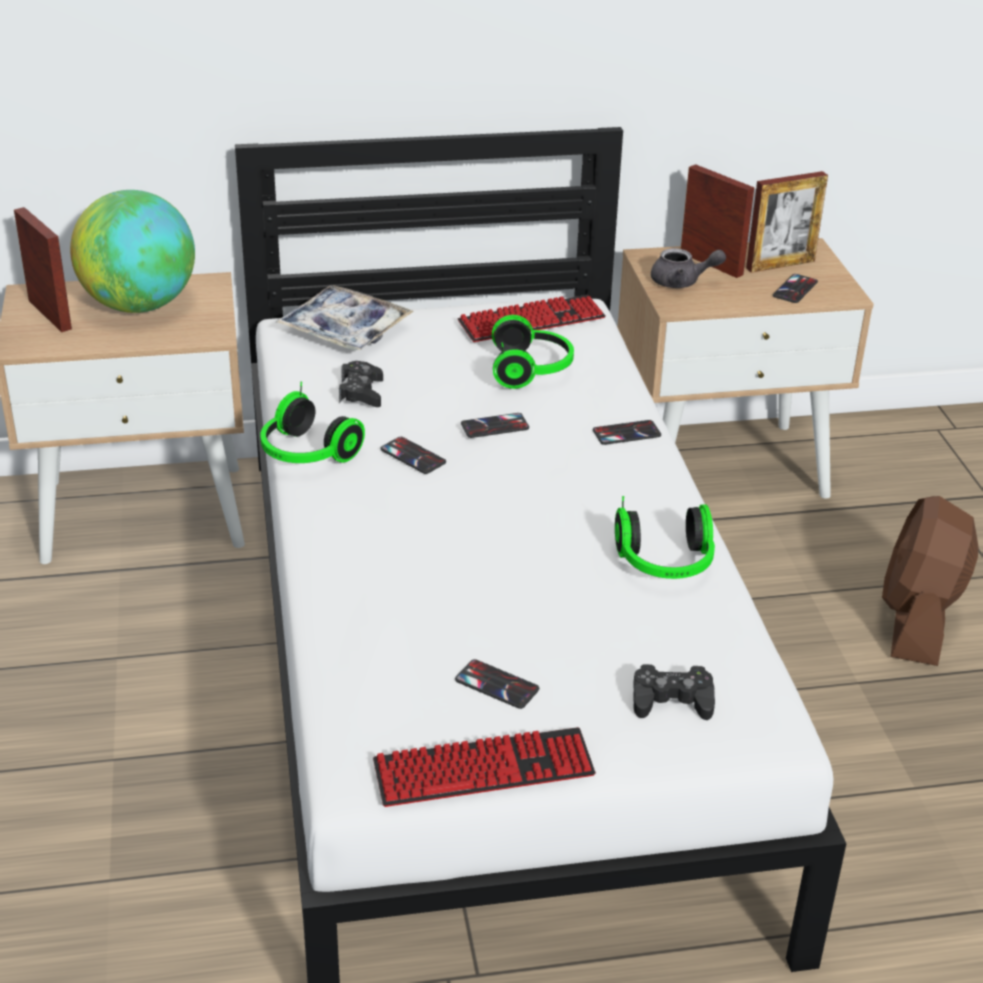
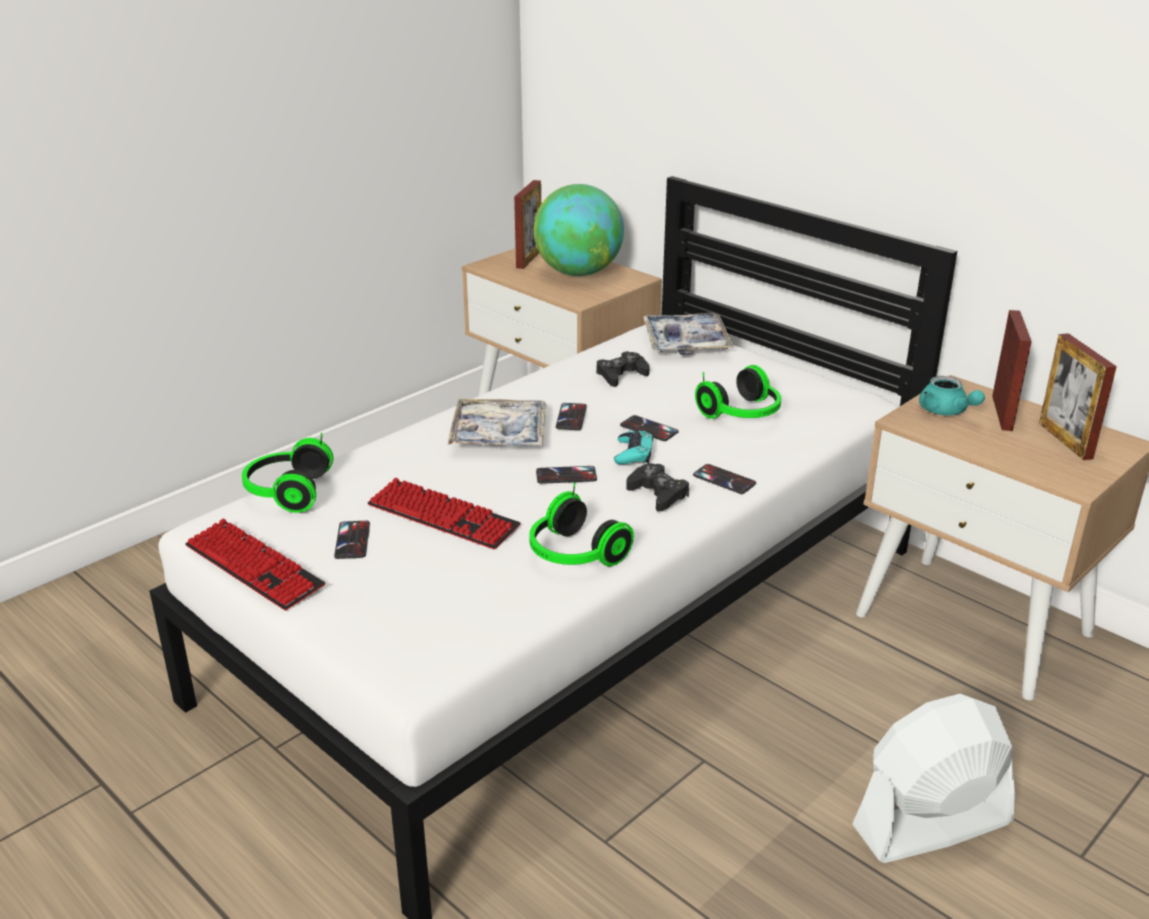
camera: 55 degrees right, 5 degrees down
headphones [260,382,365,463] -> headphones moved to [242,432,333,513]
keyboard [458,295,605,342] -> keyboard moved to [368,478,521,549]
black game controller [633,664,715,720] -> black game controller moved to [626,463,689,512]
grey teapot [651,248,726,288] -> turquoise teapot [919,376,985,415]
picture frame [746,171,828,273] -> picture frame turned 45 degrees clockwise [1039,333,1117,460]
phone [773,274,818,303] -> phone moved to [536,466,597,484]
brown fan [882,496,979,666] -> white fan [852,694,1015,863]
none -> tray [448,399,546,446]
none -> turquoise game controller [614,431,653,464]

